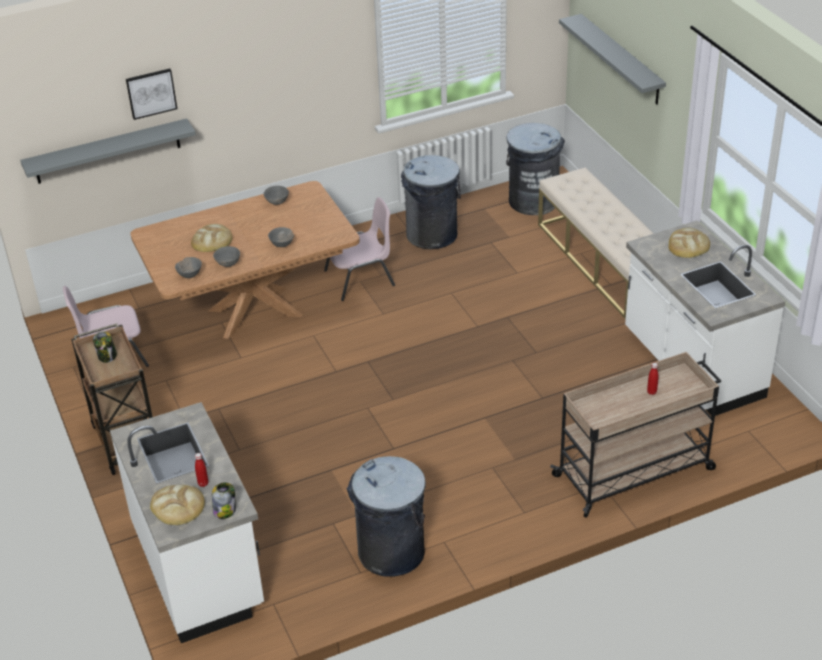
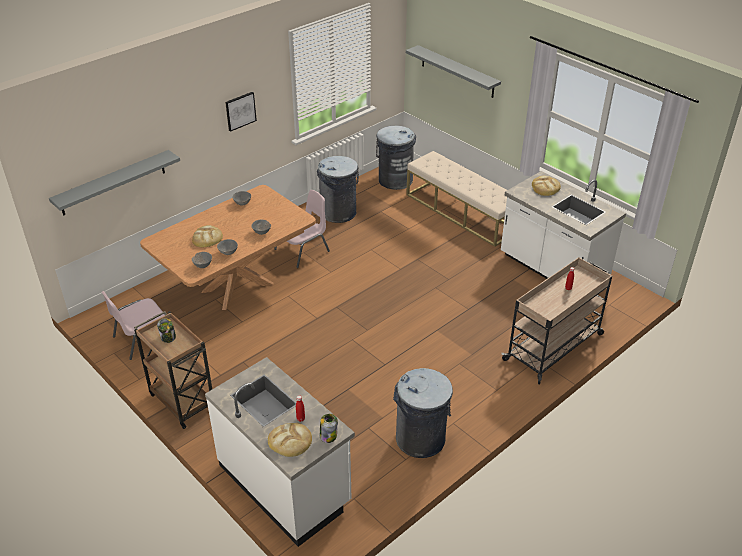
camera: 20 degrees left, 0 degrees up
picture [126,69,178,120] -> picture moved to [225,92,257,132]

